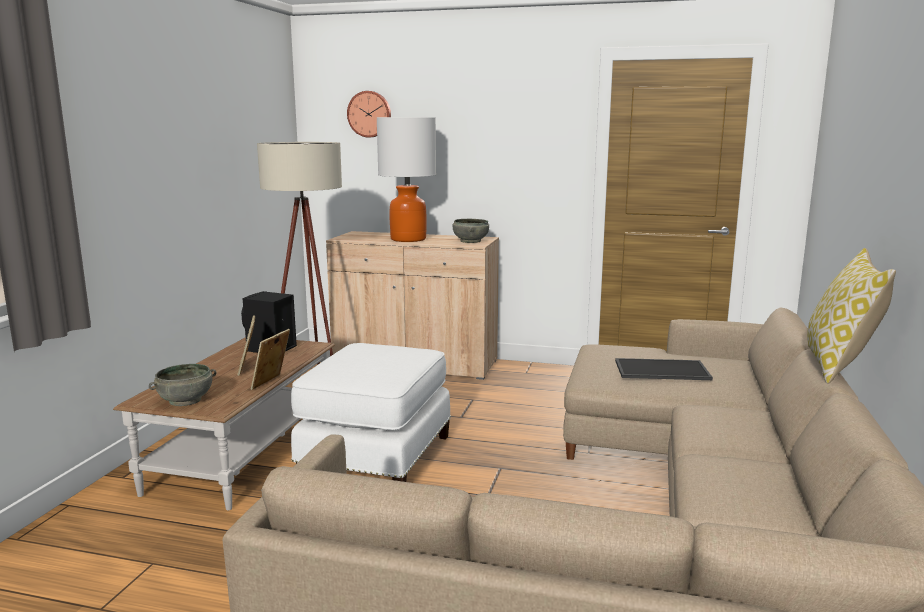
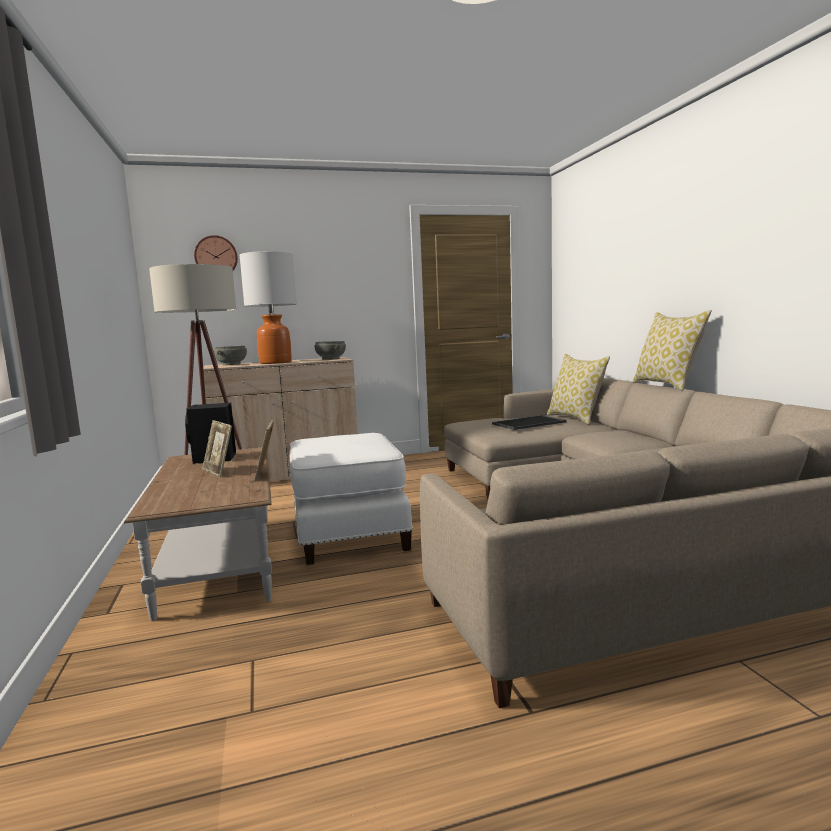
camera: 30 degrees left, 5 degrees down
grey bowl [149,364,217,406] -> grey bowl moved to [214,346,247,365]
none -> pillow [547,354,610,424]

